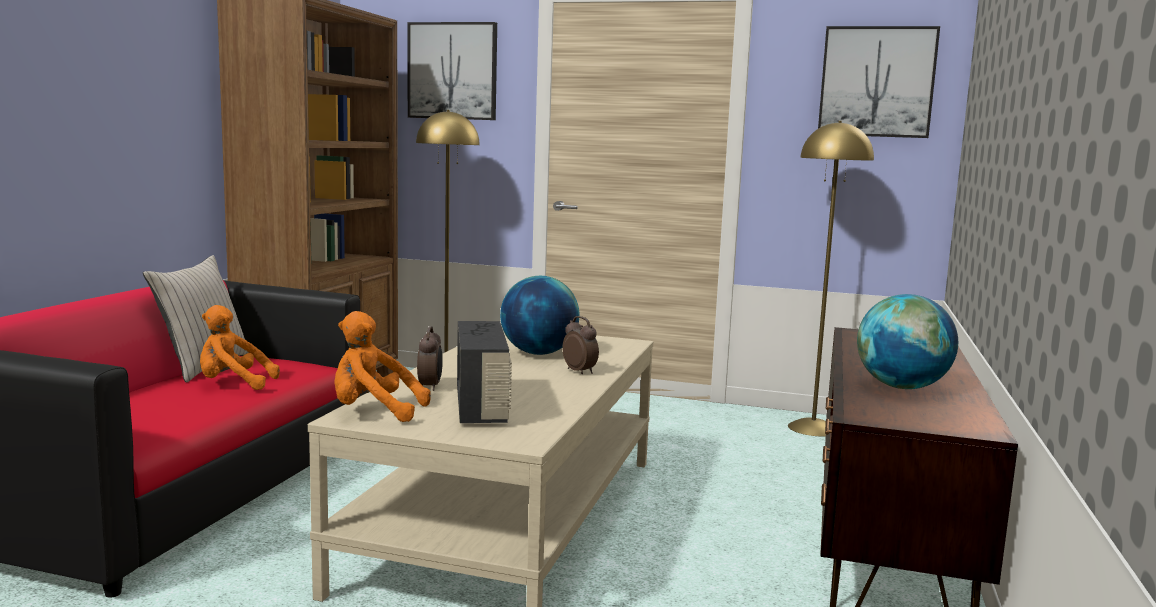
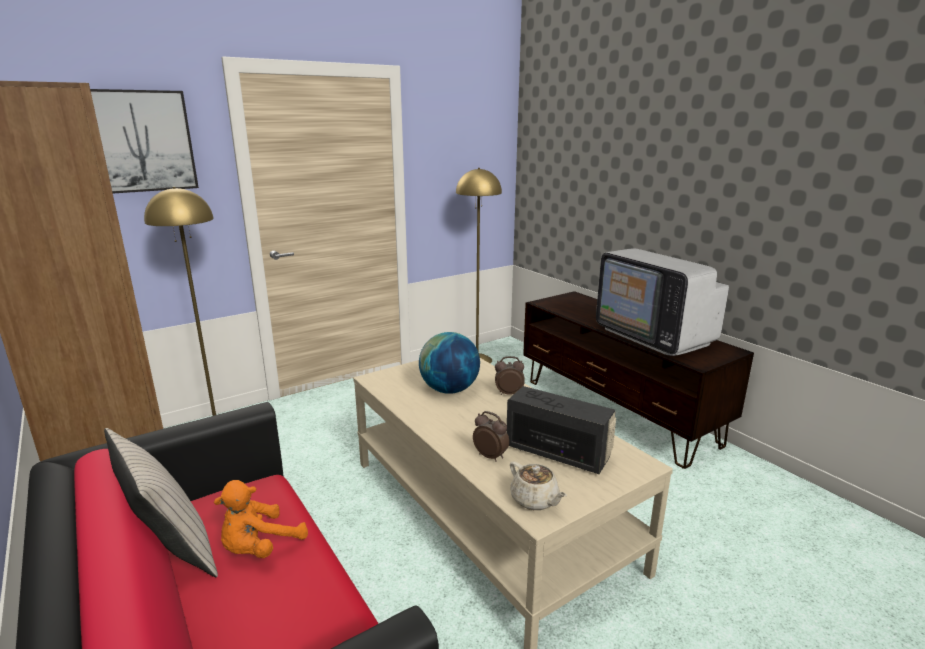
camera: 50 degrees left, 10 degrees up
orange plush toy [335,311,431,422] -> beige teapot [510,461,567,510]
picture [818,26,940,138] -> none
globe [857,294,958,389] -> television [596,248,729,356]

